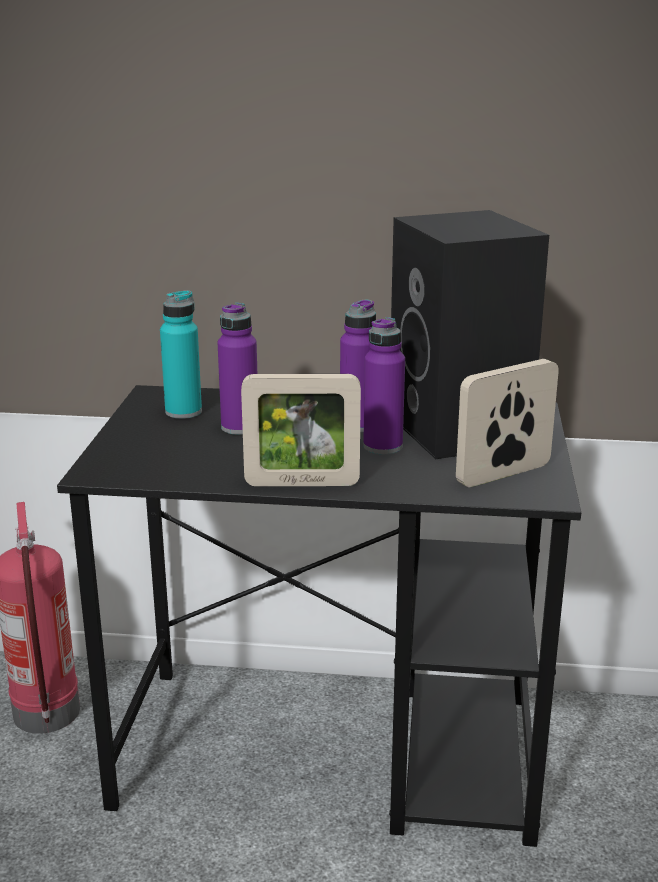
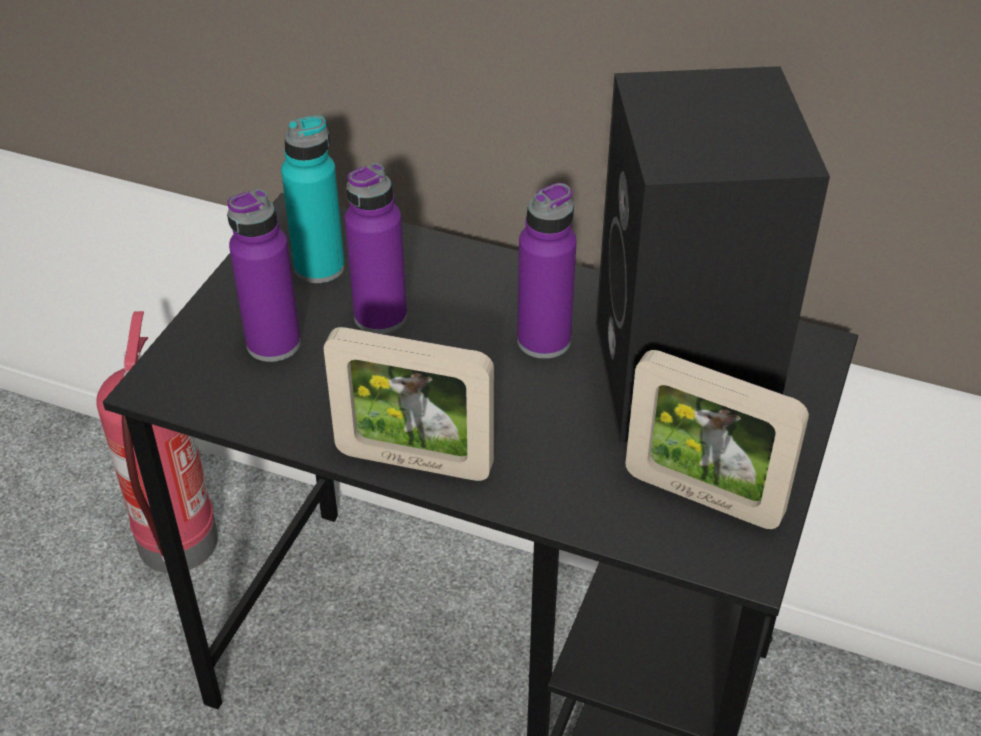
camera: 15 degrees right, 20 degrees up
purple bottle [363,317,405,454] -> purple bottle moved to [227,189,301,362]
picture frame [456,359,559,487] -> picture frame turned 135 degrees counterclockwise [626,350,809,529]

